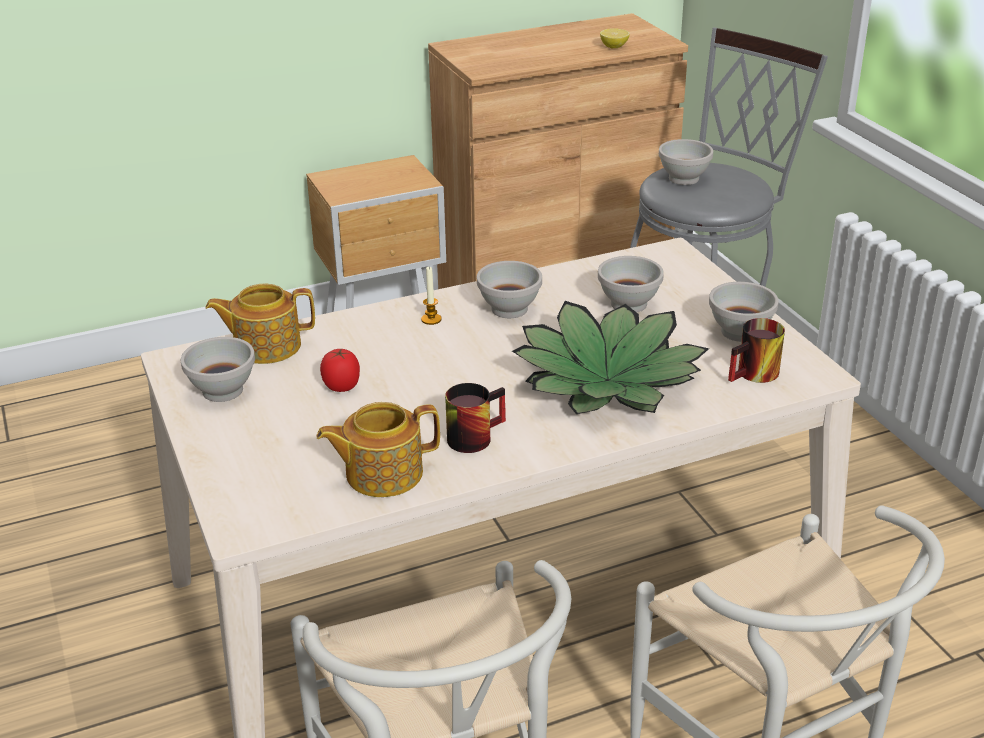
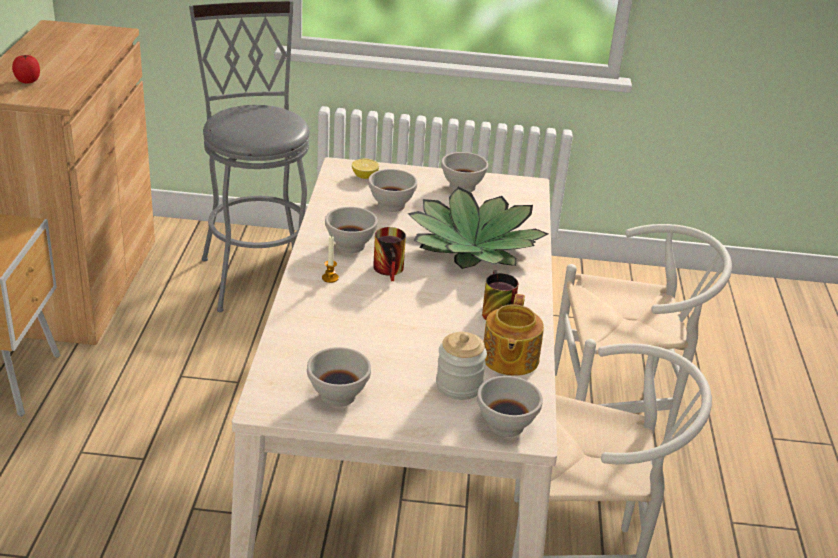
camera: 65 degrees left, 0 degrees up
teapot [205,284,315,364] -> none
tomato [320,348,360,392] -> tomato moved to [12,55,40,84]
lemon [600,28,630,48] -> lemon moved to [352,159,379,179]
white bowl [659,139,713,185] -> white bowl moved to [477,376,543,437]
mug [728,318,785,383] -> mug moved to [373,227,406,281]
none -> jar [436,332,487,400]

